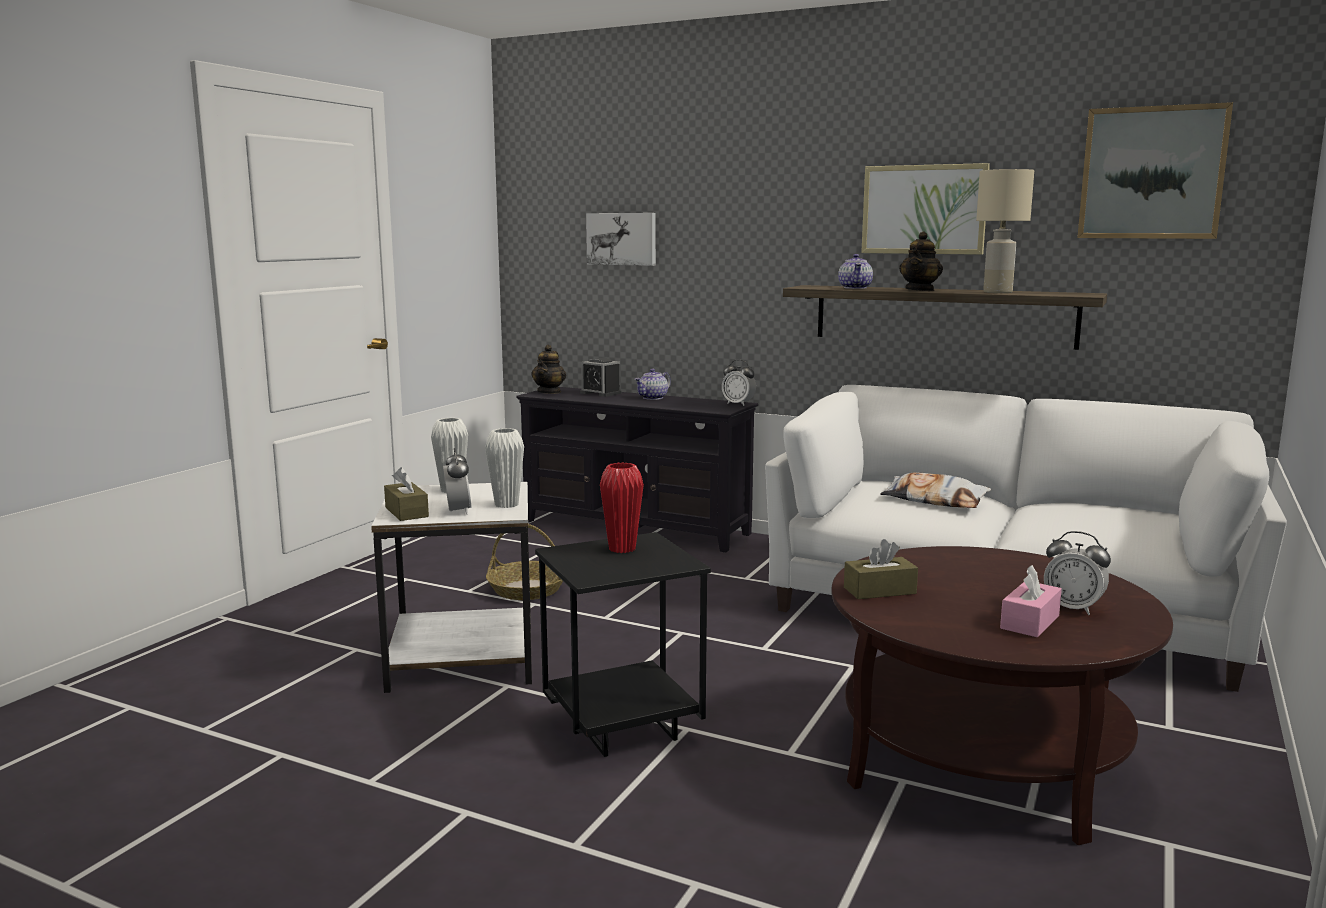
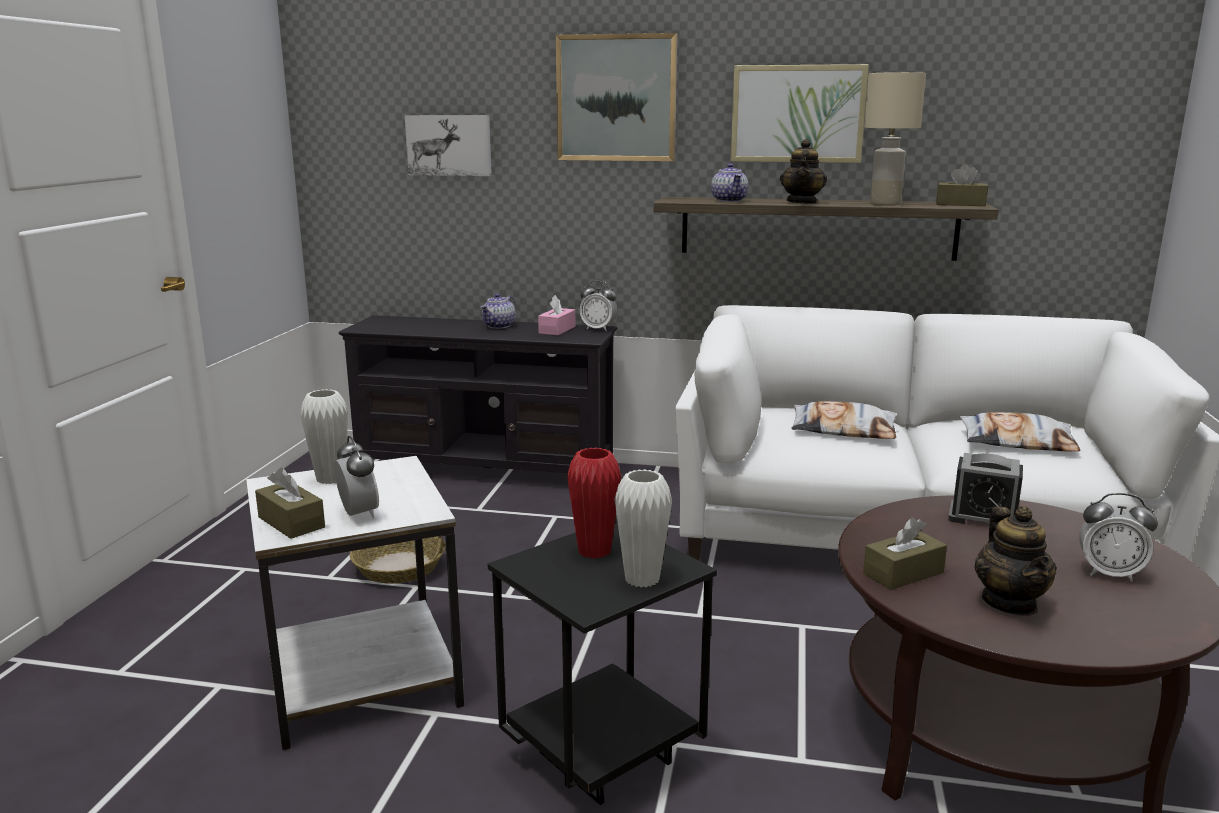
camera: 15 degrees left, 5 degrees up
white vase [485,428,524,508] -> white vase moved to [615,469,672,588]
teapot [531,345,566,394] -> teapot moved to [974,506,1057,616]
alarm clock [580,358,621,397] -> alarm clock moved to [948,453,1023,524]
pink tissue box [1000,565,1062,637] -> pink tissue box moved to [538,295,575,335]
picture [1077,102,1233,239] -> picture moved to [556,33,677,161]
none -> brown tissue box [936,164,988,206]
none -> pillow [959,412,1081,451]

